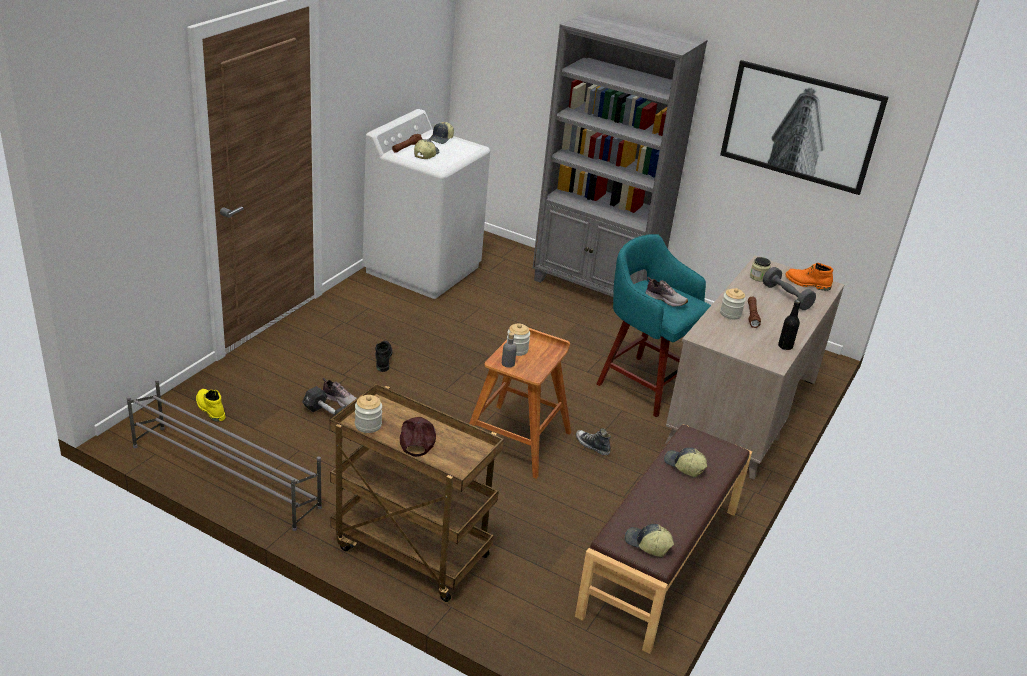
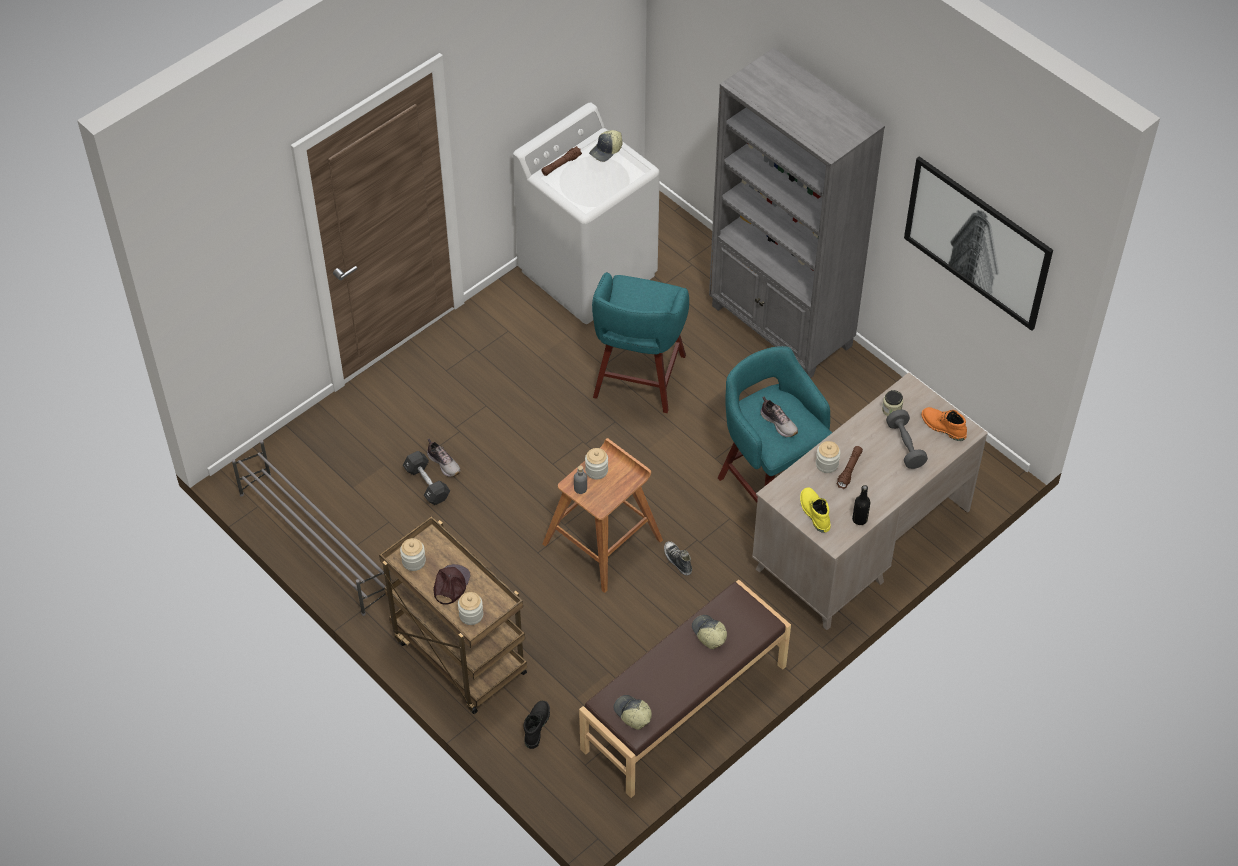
camera: 20 degrees right, 20 degrees up
yellow boot [196,389,226,422] -> yellow boot moved to [800,487,831,533]
black boot [375,341,392,372] -> black boot moved to [524,701,550,749]
cap [414,139,439,159] -> none
none -> jar [458,592,483,625]
none -> turquoise stool [592,272,689,413]

